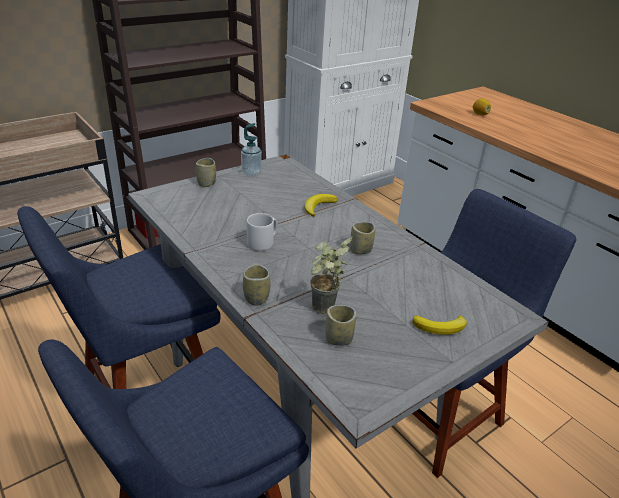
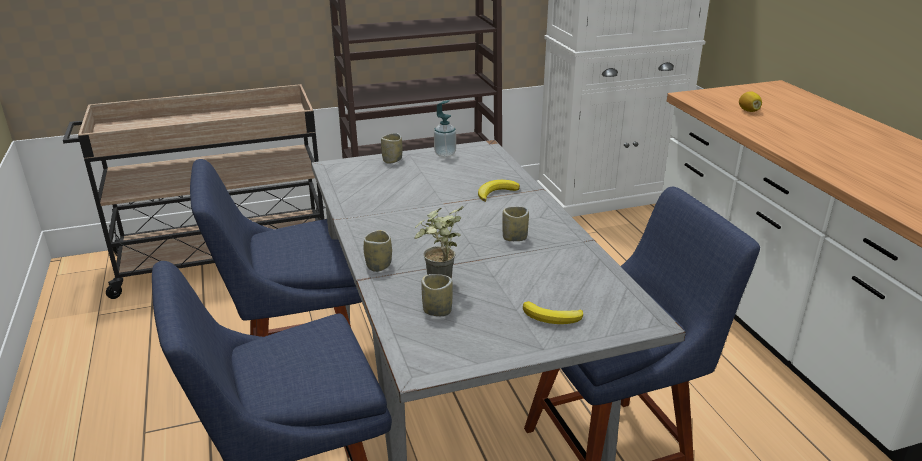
camera: 20 degrees right, 5 degrees down
grey mug [247,213,277,251] -> none

